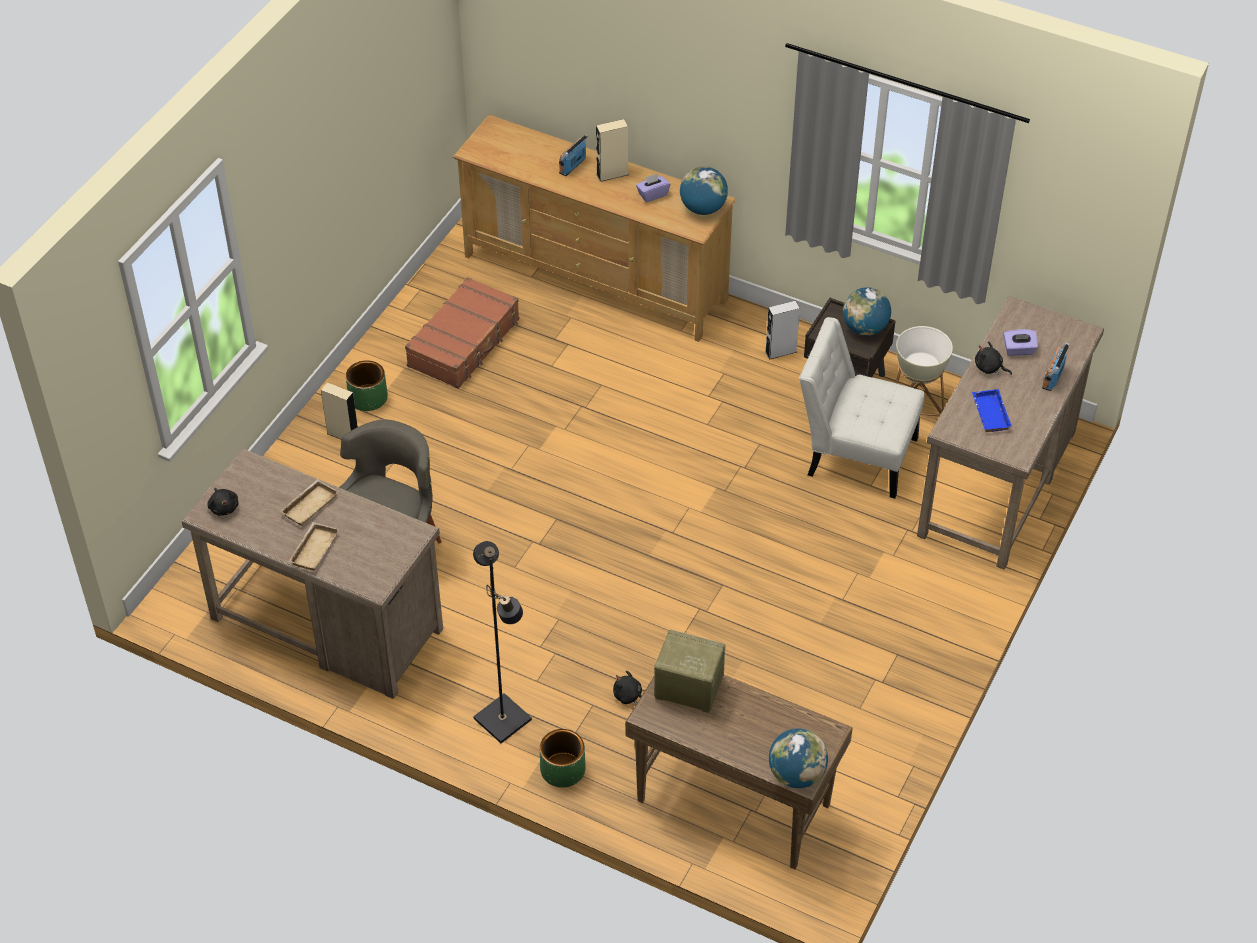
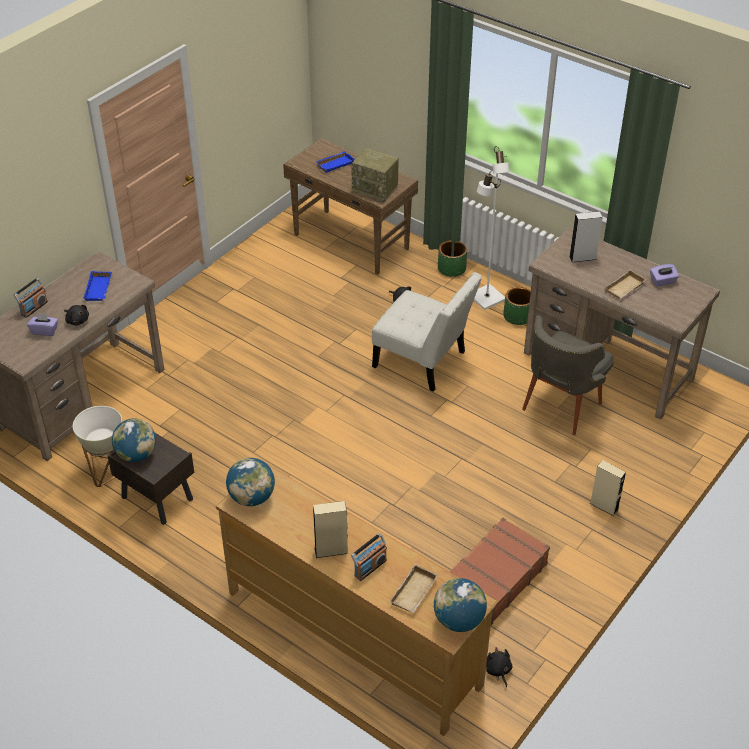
camera: 170 degrees left, 5 degrees down
black plush toy [207,488,239,516] -> black plush toy moved to [486,647,513,688]
beige tray [288,522,339,571] -> beige tray moved to [390,564,438,613]
green planter [346,360,388,411] -> green planter moved to [503,287,531,325]
black floor lamp [473,541,532,743] -> white floor lamp [474,146,509,310]
purple tissue box [636,173,670,202] -> purple tissue box moved to [650,264,679,286]
grey speaker [765,300,800,360] -> grey speaker moved to [569,211,603,262]
globe [769,728,828,788] -> globe moved to [434,578,487,632]
white chair [799,317,925,499] -> white chair moved to [372,272,482,392]
none -> blue tray [315,152,355,173]

